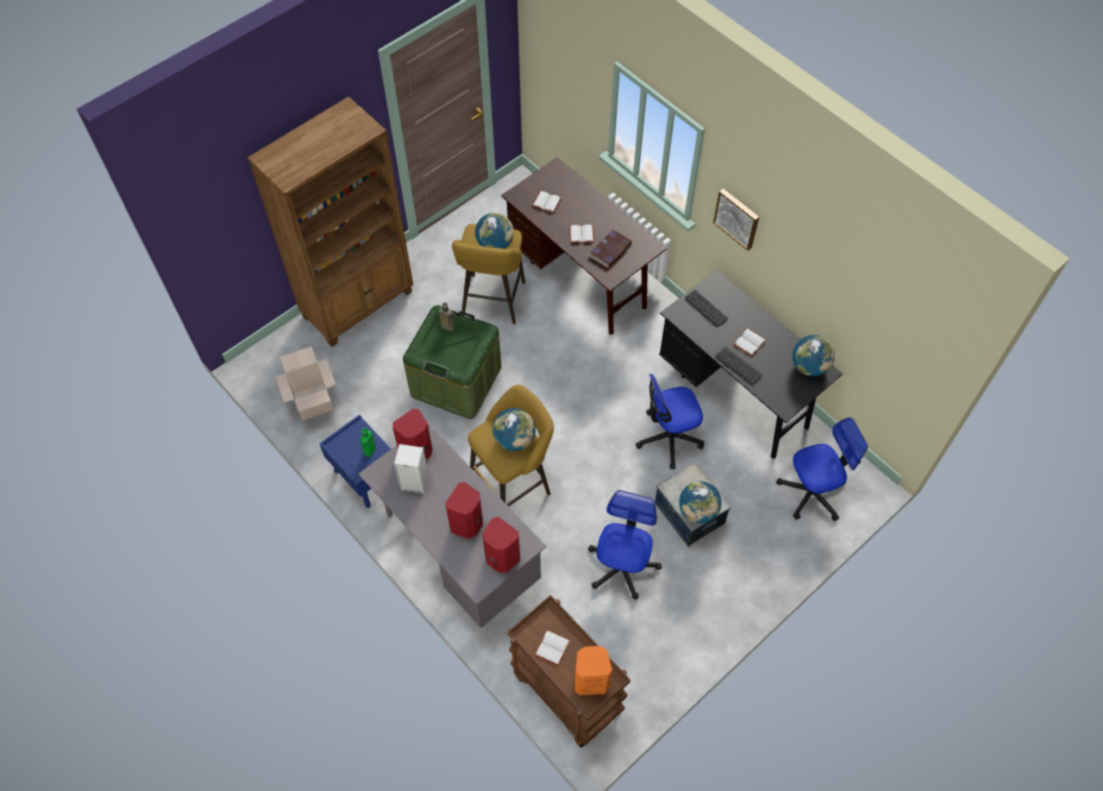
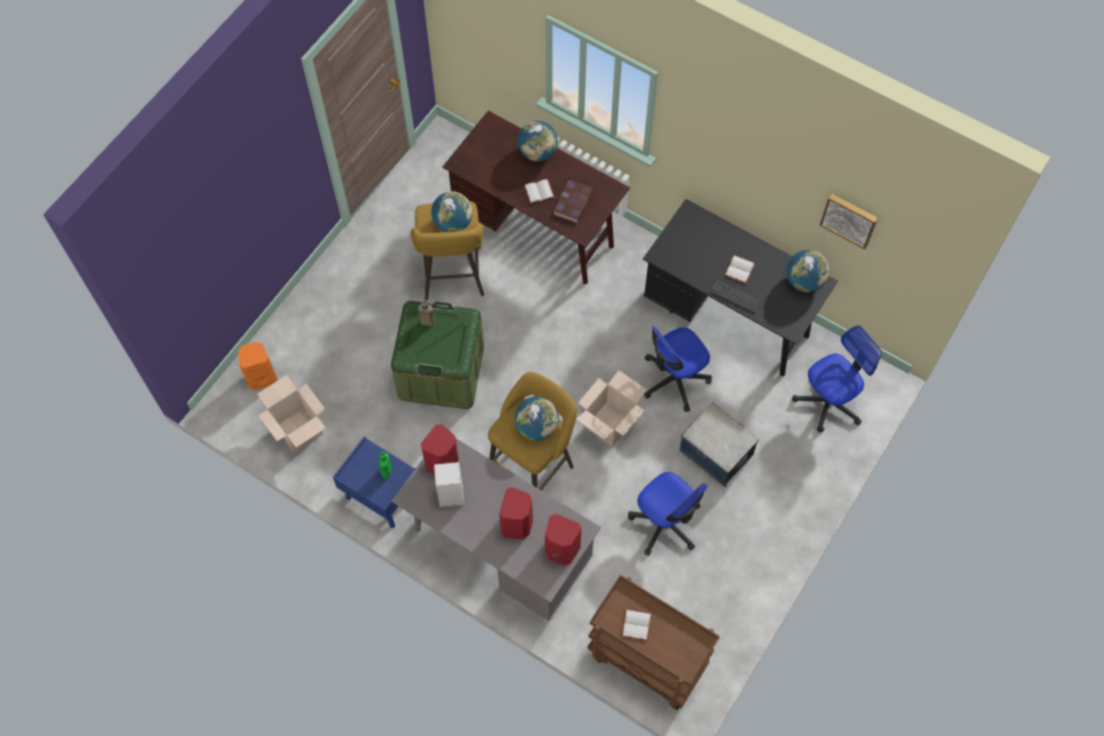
camera: 15 degrees left, 5 degrees up
brown bookcase [248,96,413,347] -> none
white book [532,191,561,213] -> none
orange speaker [574,646,612,695] -> orange speaker moved to [238,342,278,390]
office chair [588,490,662,600] -> office chair turned 135 degrees clockwise [628,472,708,556]
globe [679,481,721,523] -> globe moved to [518,121,558,161]
keyboard [685,290,728,327] -> none
picture [713,189,759,251] -> picture moved to [820,194,878,249]
none -> cardboard box [576,370,647,447]

